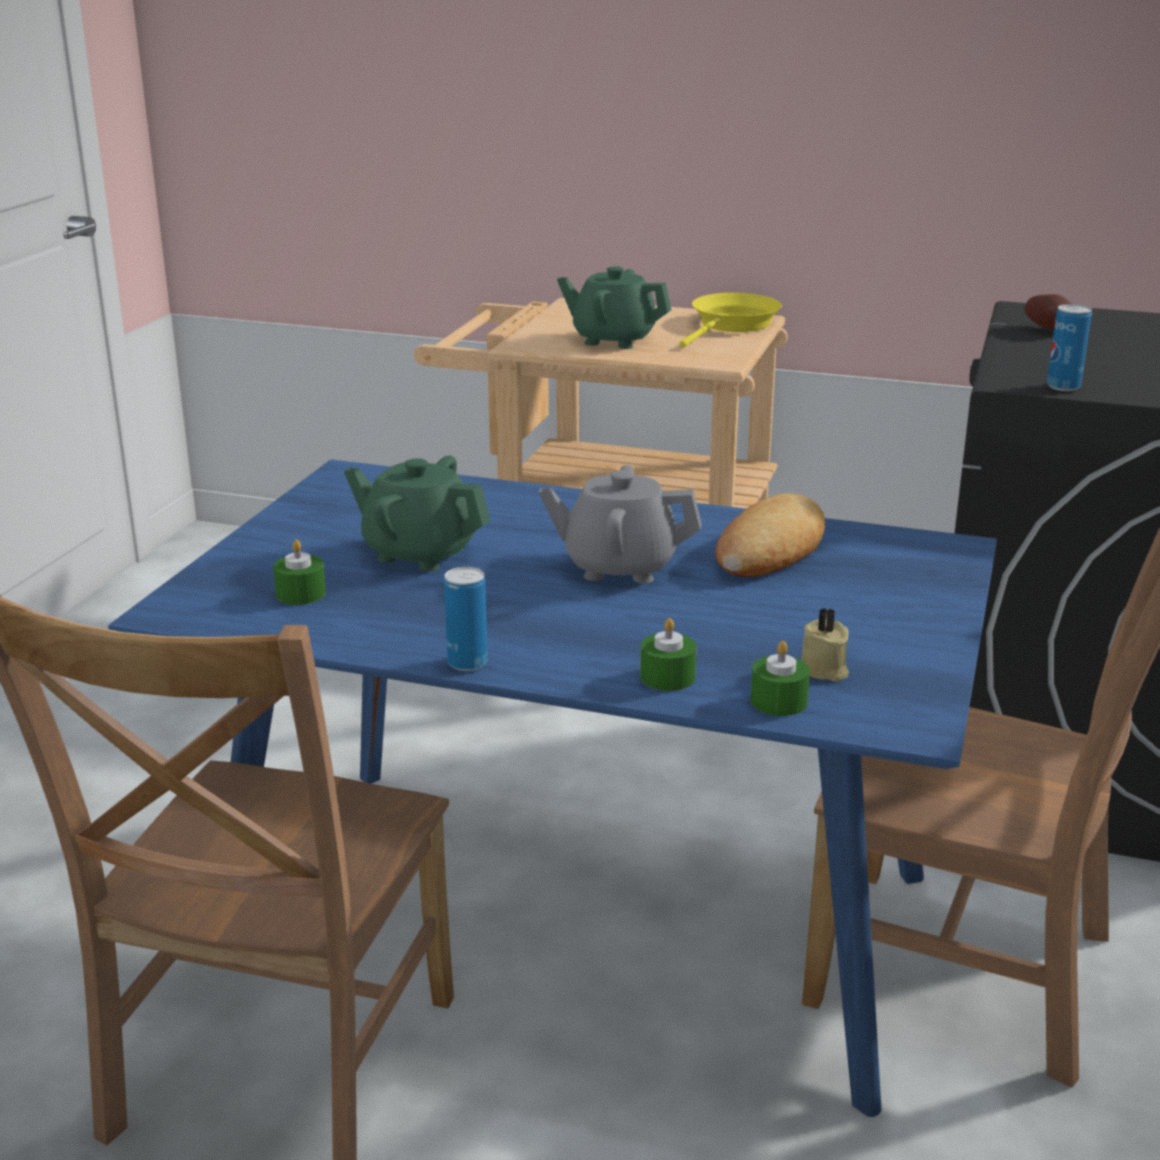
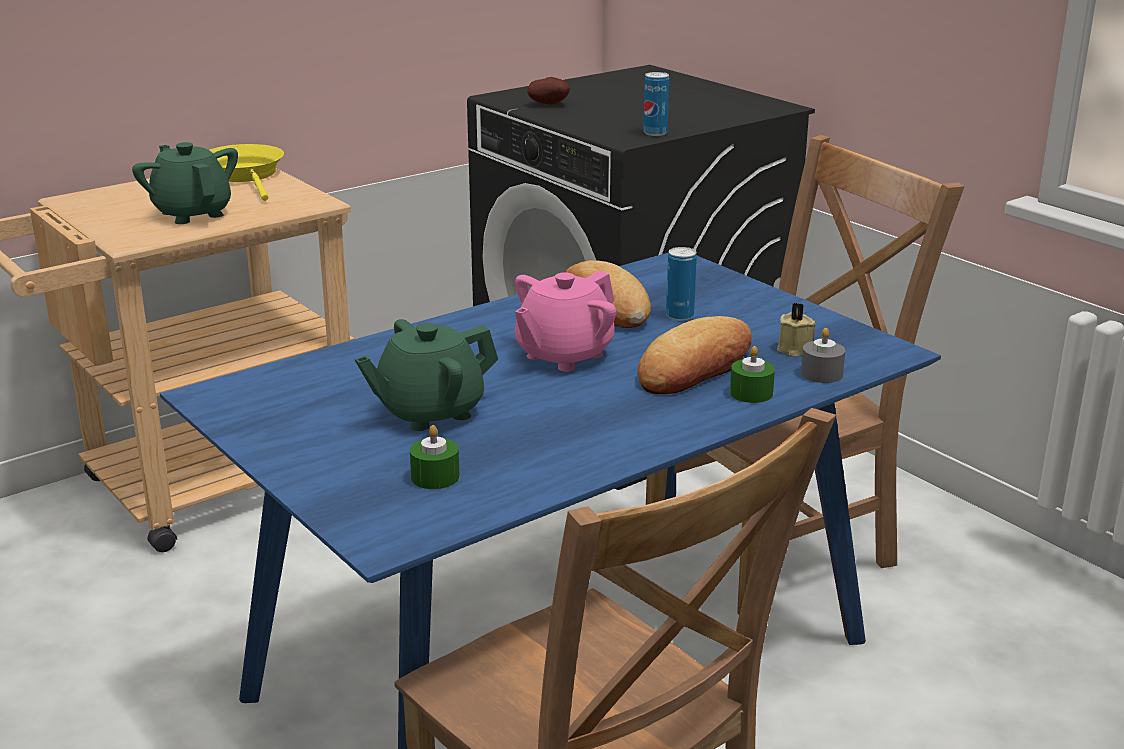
camera: 55 degrees left, 0 degrees up
can [444,567,488,671] -> can moved to [666,247,697,321]
grey teapot [539,465,702,583] -> pink teapot [515,271,616,372]
green teapot [557,266,672,349] -> green teapot turned 90 degrees clockwise [132,142,238,224]
green candle [751,641,810,716] -> grey candle [801,328,845,383]
none -> bread [638,316,752,394]

